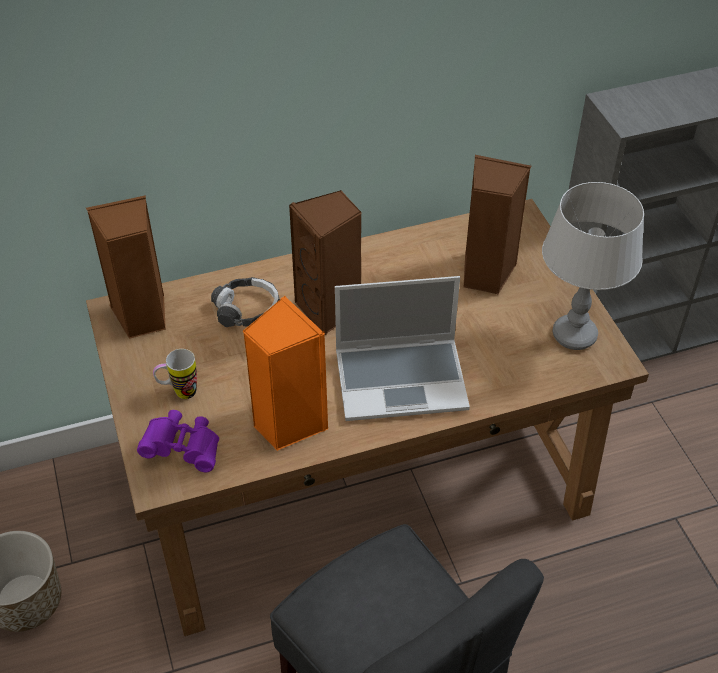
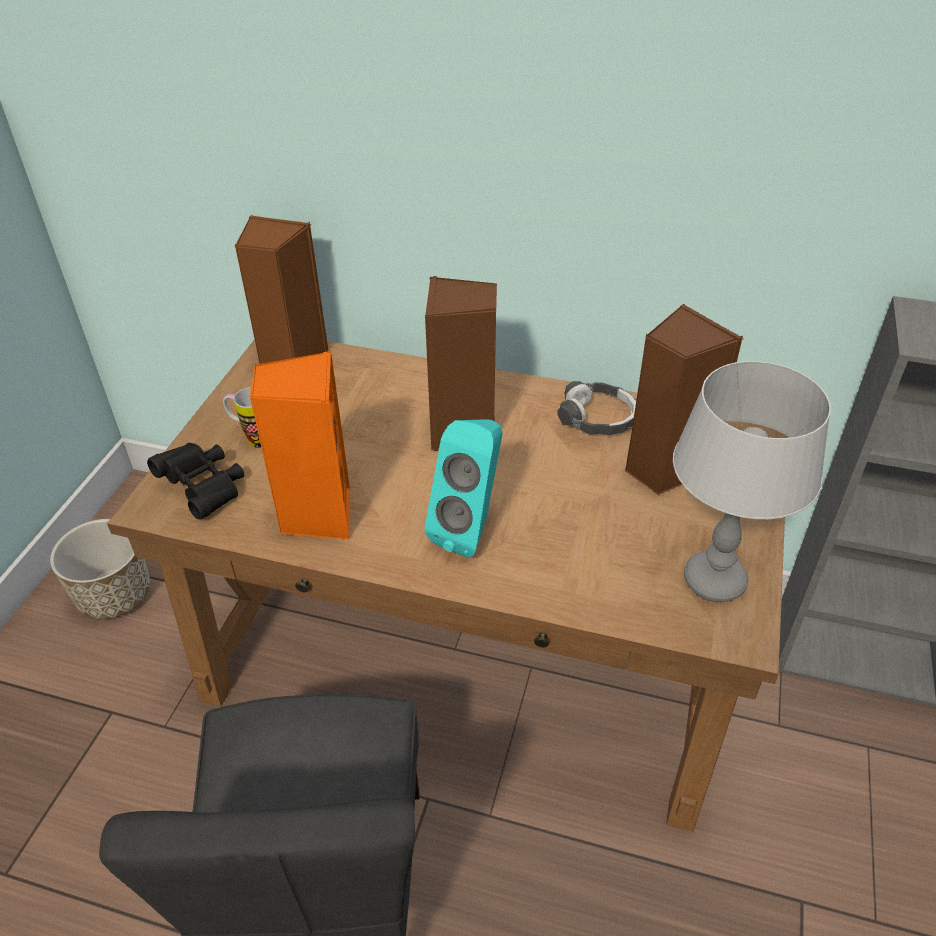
camera: 35 degrees right, 5 degrees down
purple binoculars [137,410,219,472] -> black binoculars [147,443,244,519]
headphones [211,277,280,327] -> headphones moved to [558,381,636,435]
laptop [335,276,470,421] -> turquoise speaker [425,419,503,557]

